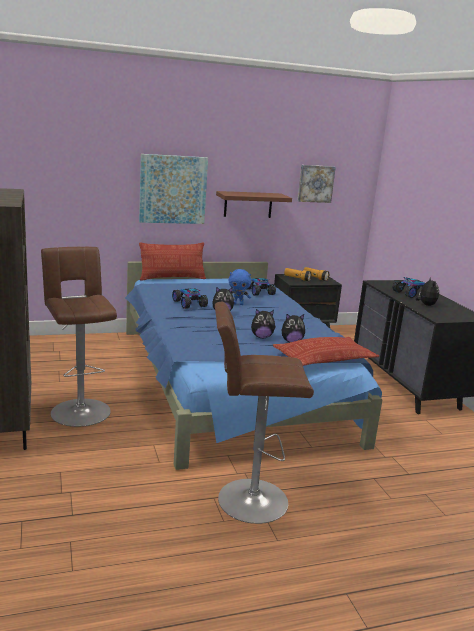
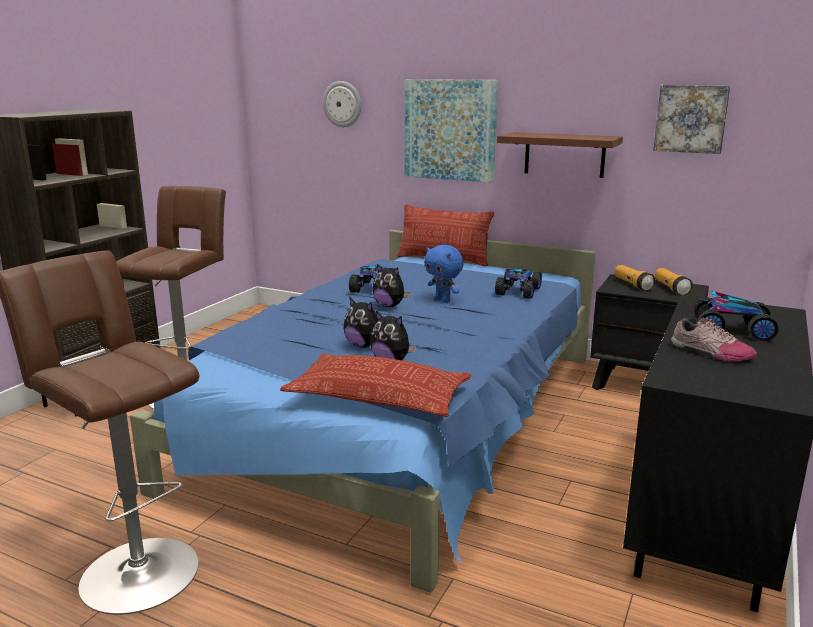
camera: 45 degrees right, 0 degrees up
plush toy [416,277,439,306] -> shoe [671,317,757,361]
none -> wall clock [323,81,361,127]

